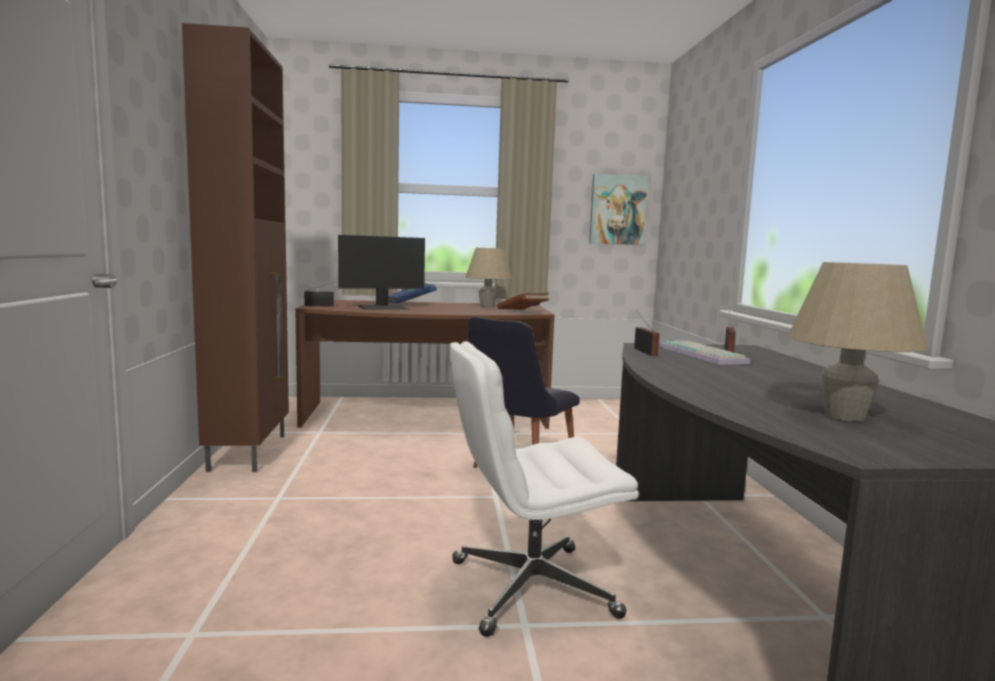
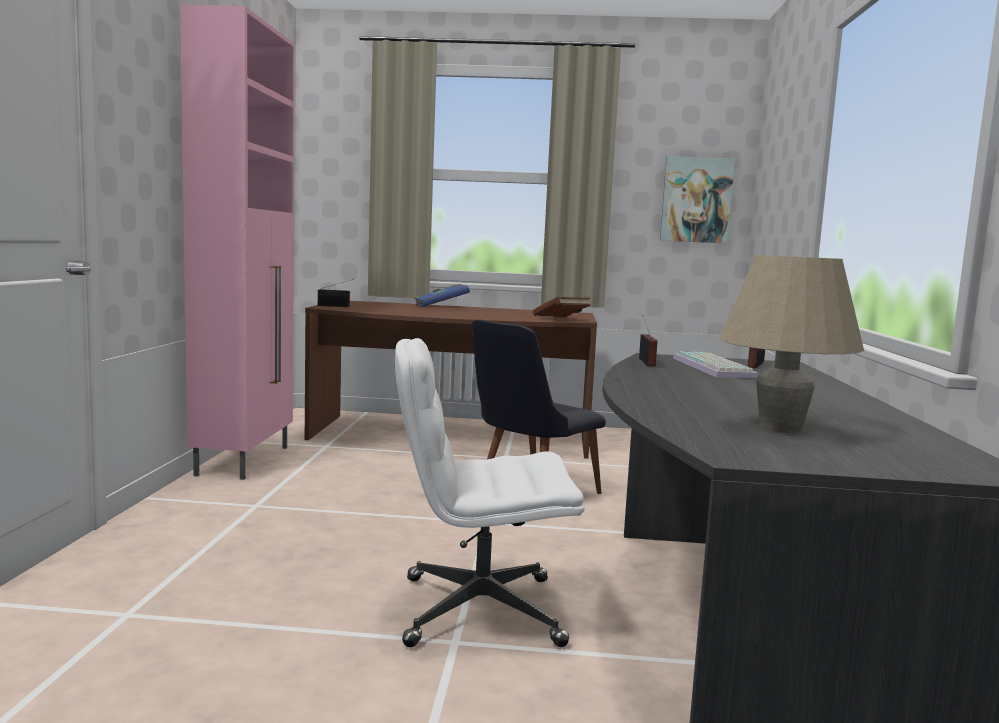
camera: 10 degrees right, 0 degrees up
brown cabinet [182,23,289,472] -> pink cabinet [180,5,295,480]
monitor [338,235,425,310] -> none
beige table lamp [466,248,512,308] -> none

